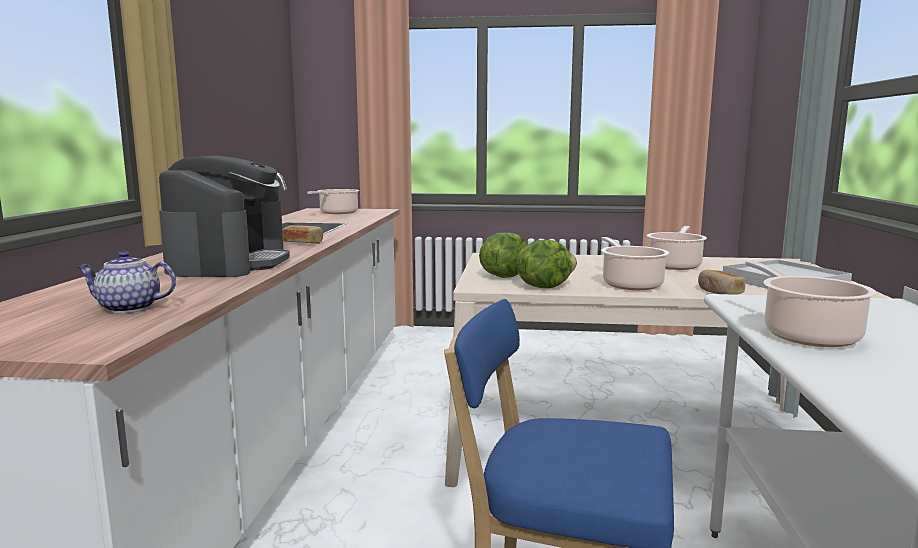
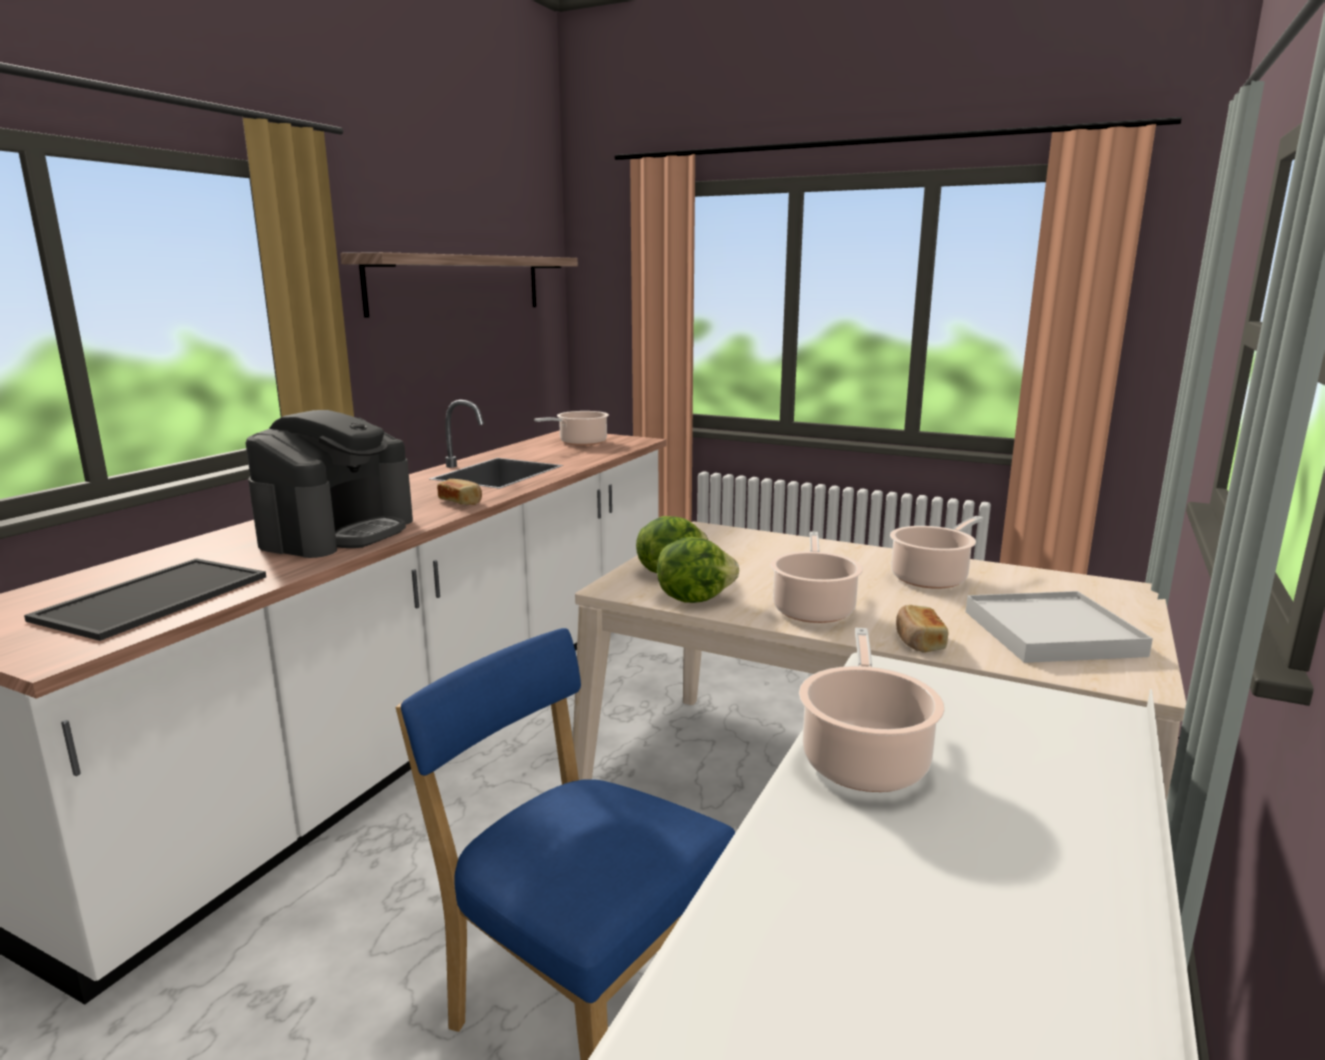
camera: 20 degrees right, 5 degrees up
teapot [77,251,176,313] -> tray [24,558,266,641]
none -> shelf [340,252,578,318]

